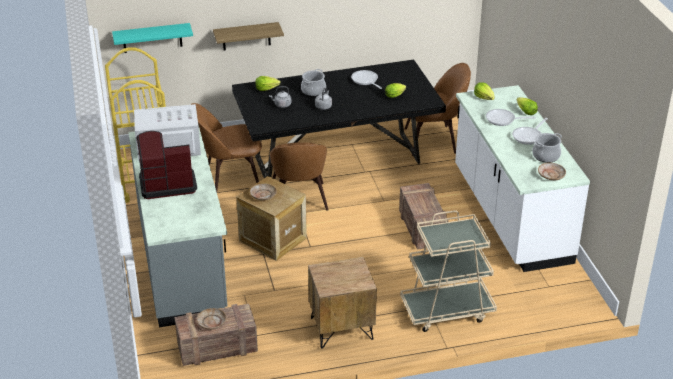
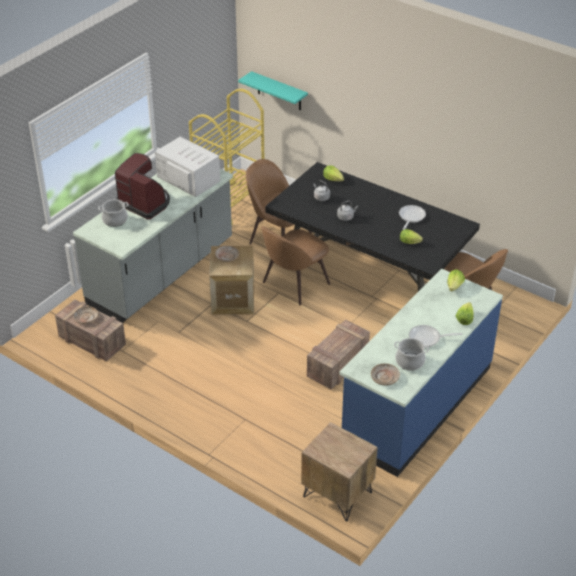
camera: 50 degrees right, 5 degrees up
shelf [213,22,284,51] -> none
cooking pot [301,69,326,96] -> cooking pot moved to [98,199,129,227]
brown nightstand [308,257,377,348] -> brown nightstand moved to [301,422,378,522]
beige cart [400,210,497,332] -> none
white counter [455,85,590,272] -> blue counter [340,269,503,477]
frying pan [486,109,536,126] -> none

